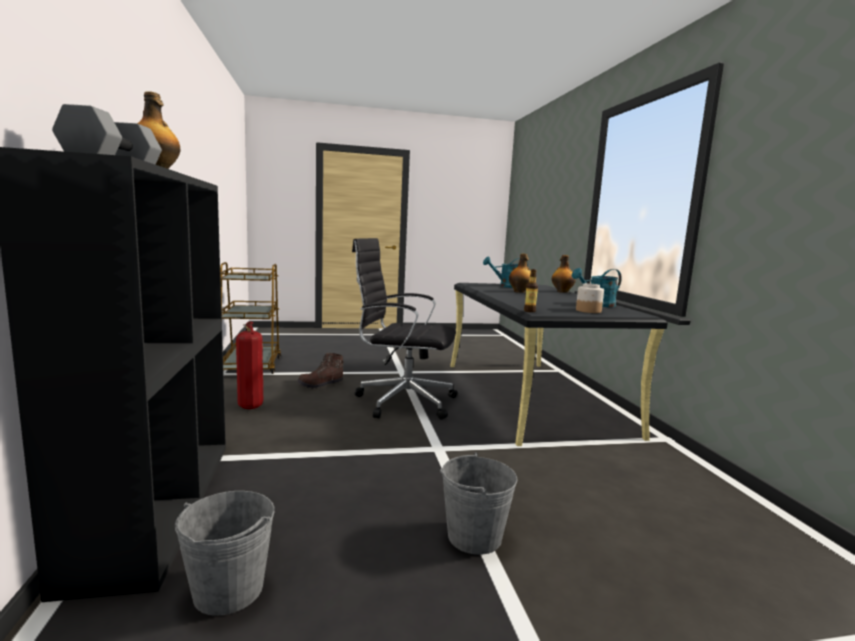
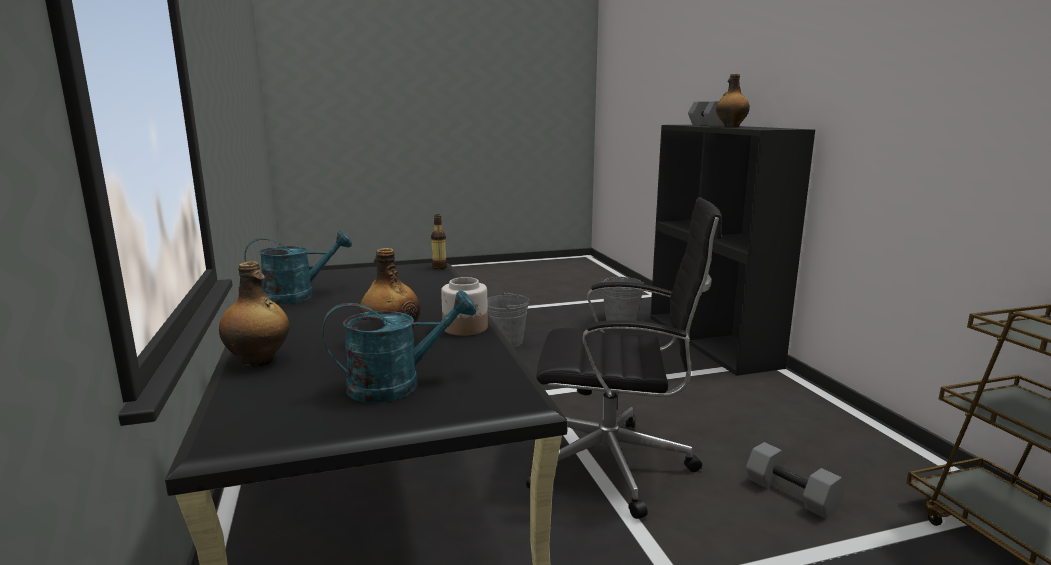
camera: 175 degrees right, 5 degrees up
fire extinguisher [236,322,263,409] -> none
brown boot [297,353,344,389] -> grey dumbbell [746,442,844,519]
jar [576,283,604,313] -> jar moved to [441,277,488,336]

